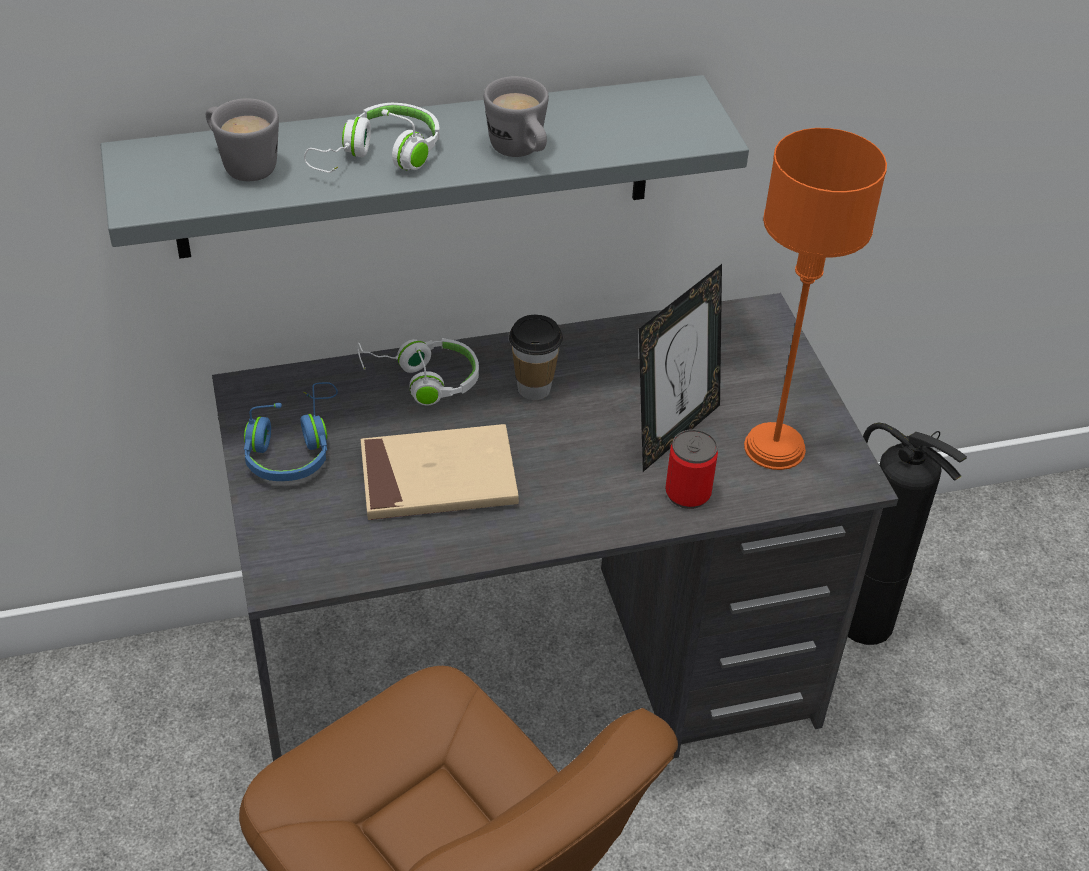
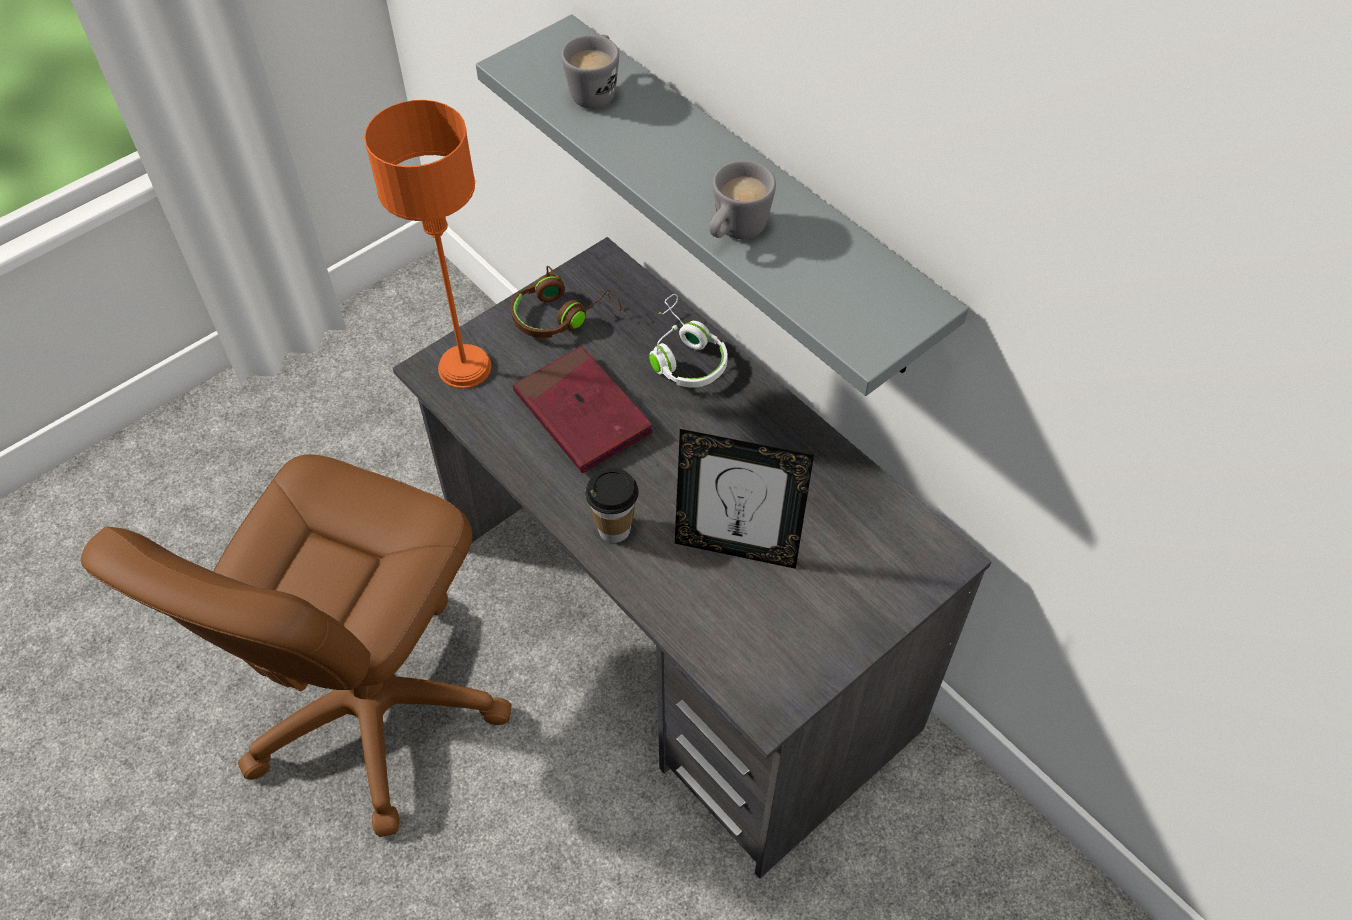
camera: 65 degrees right, 10 degrees up
blue headphones [244,382,338,481] -> brown headphones [510,266,622,338]
white headphones [304,103,440,173] -> none
beige book [361,424,519,520] -> red book [513,346,653,473]
cup [509,315,563,400] -> cup moved to [585,467,639,543]
can [665,429,718,509] -> none
orange table lamp [744,128,887,470] -> orange table lamp moved to [364,100,492,389]
fire extinguisher [848,423,967,645] -> none

